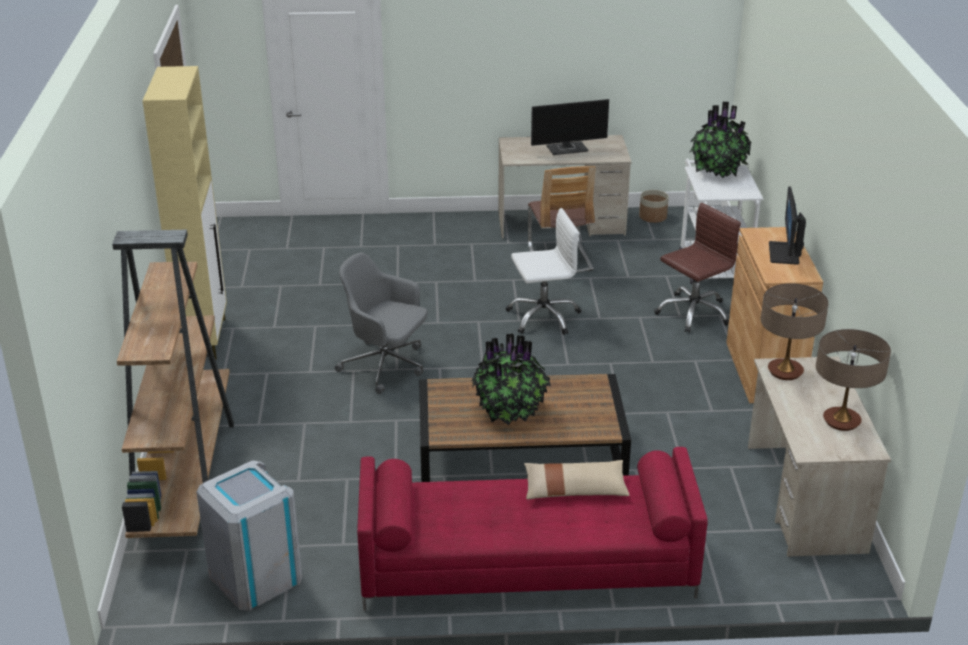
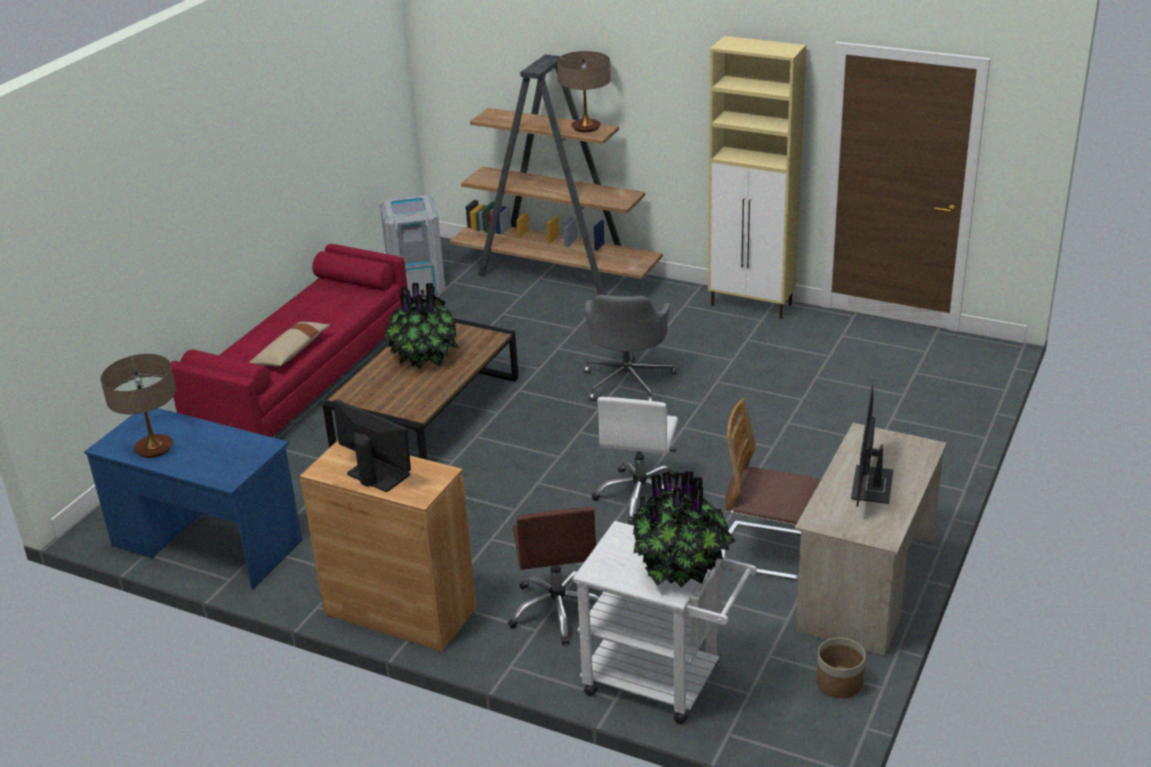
camera: 120 degrees right, 0 degrees up
grey office chair [335,253,427,394] -> grey office chair turned 135 degrees clockwise [583,295,677,401]
beige desk [748,356,891,557] -> blue desk [84,408,302,590]
table lamp [761,283,829,380] -> table lamp moved to [557,51,611,132]

